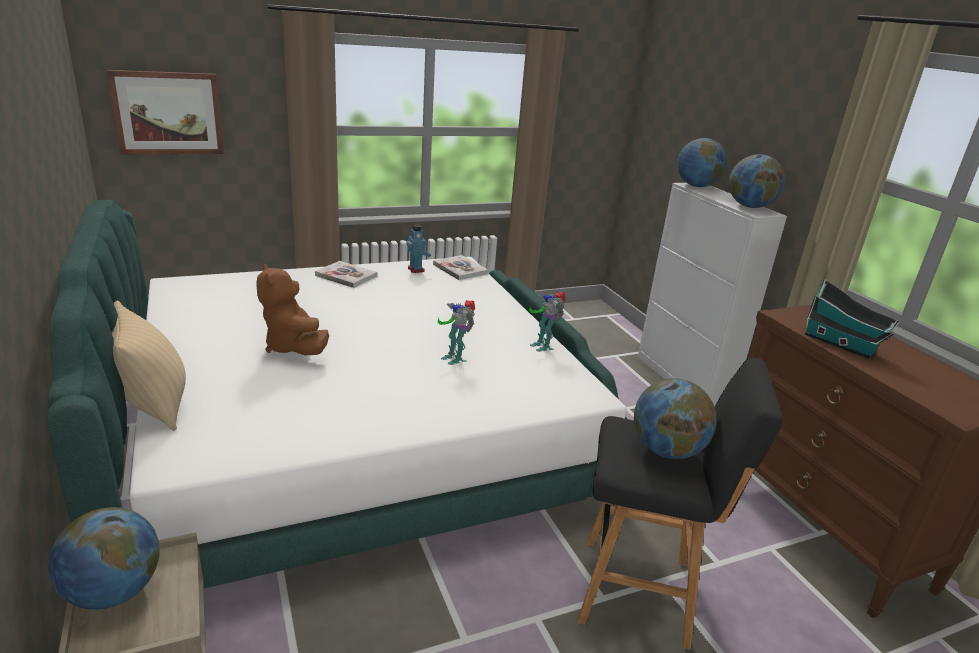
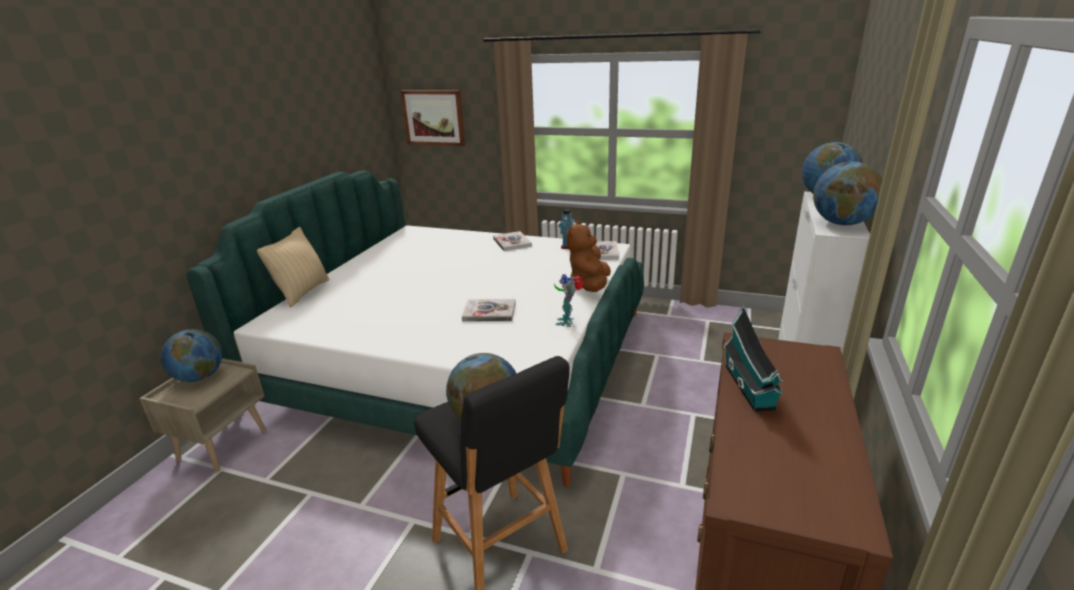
camera: 45 degrees right, 0 degrees up
brown plush toy [257,263,329,355] -> brown plush toy moved to [566,221,611,292]
toy robot [438,300,475,365] -> book [462,299,516,322]

